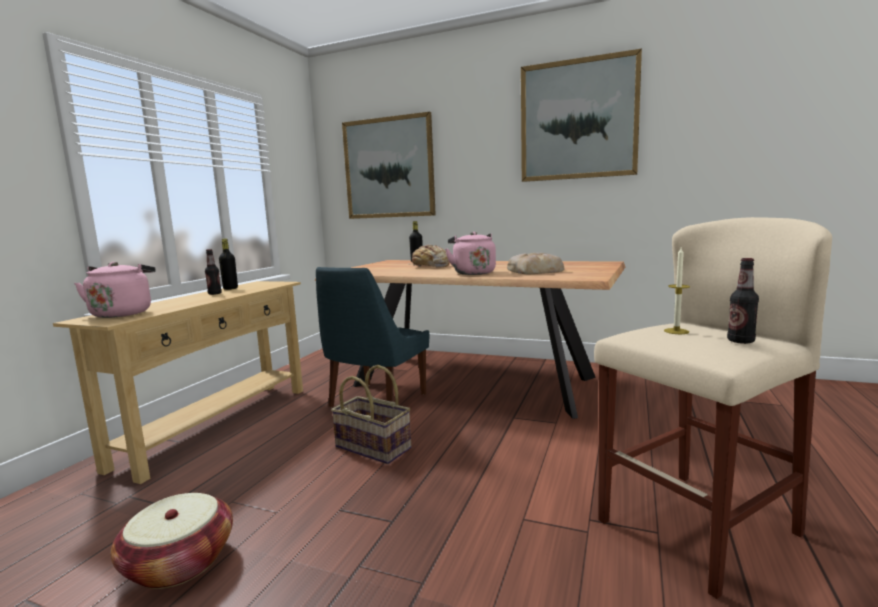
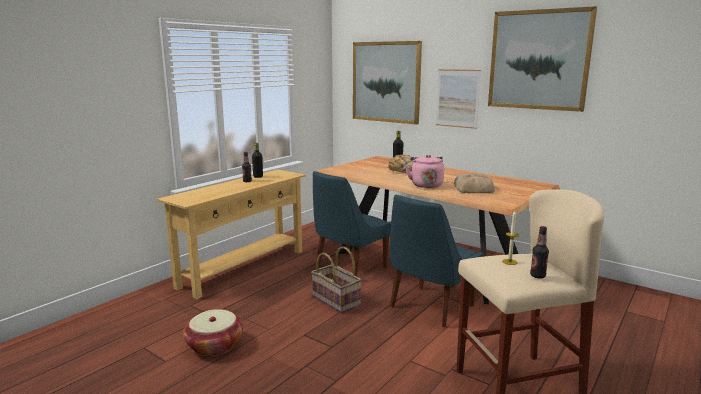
camera: 15 degrees right, 5 degrees up
pink kettle [74,262,156,318] -> none
none -> blue chair [390,195,484,328]
none -> picture [436,69,481,129]

